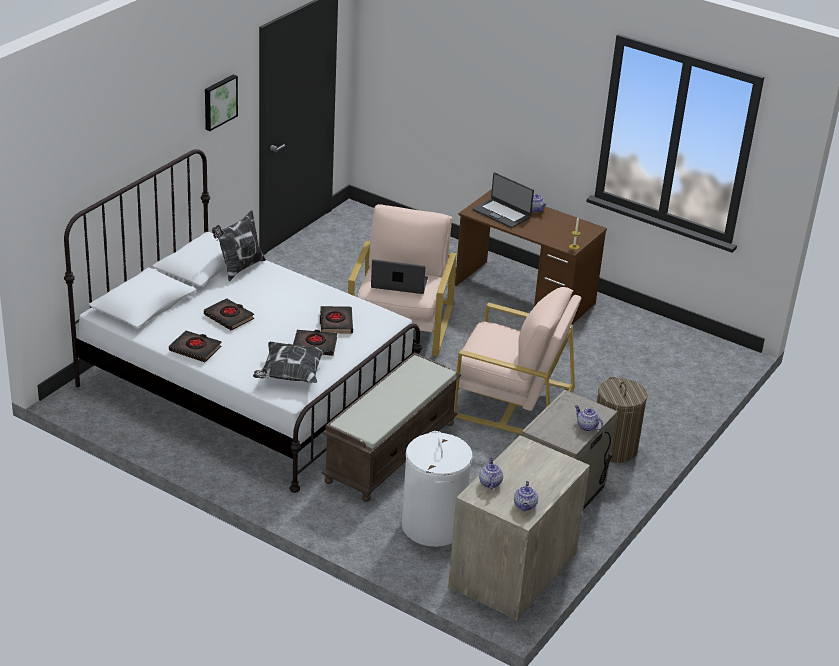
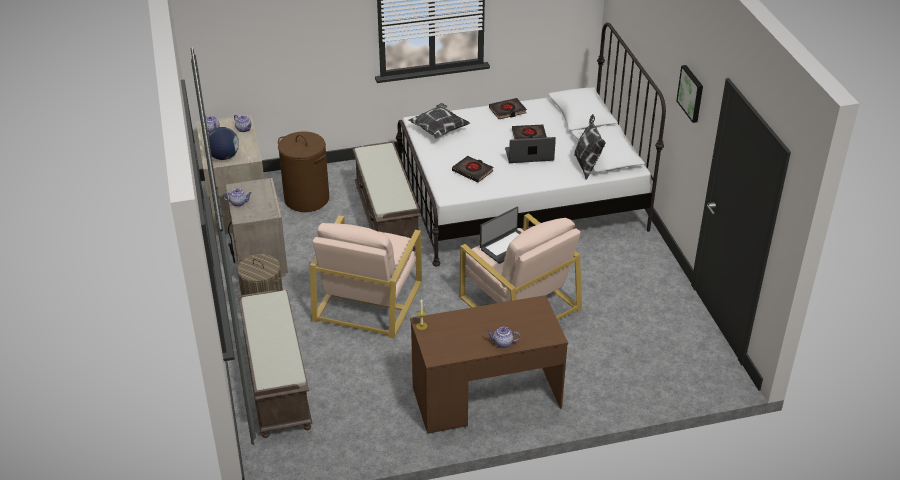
camera: 135 degrees right, 5 degrees up
black book [293,330,337,356] -> none
white laundry basket [402,431,473,547] -> brown laundry basket [278,132,329,212]
beige armchair [454,287,582,434] -> beige armchair turned 45 degrees counterclockwise [310,215,422,339]
laptop [473,172,534,228] -> laptop moved to [505,137,556,163]
none -> globe [208,127,239,160]
none -> brown bench [239,290,312,438]

